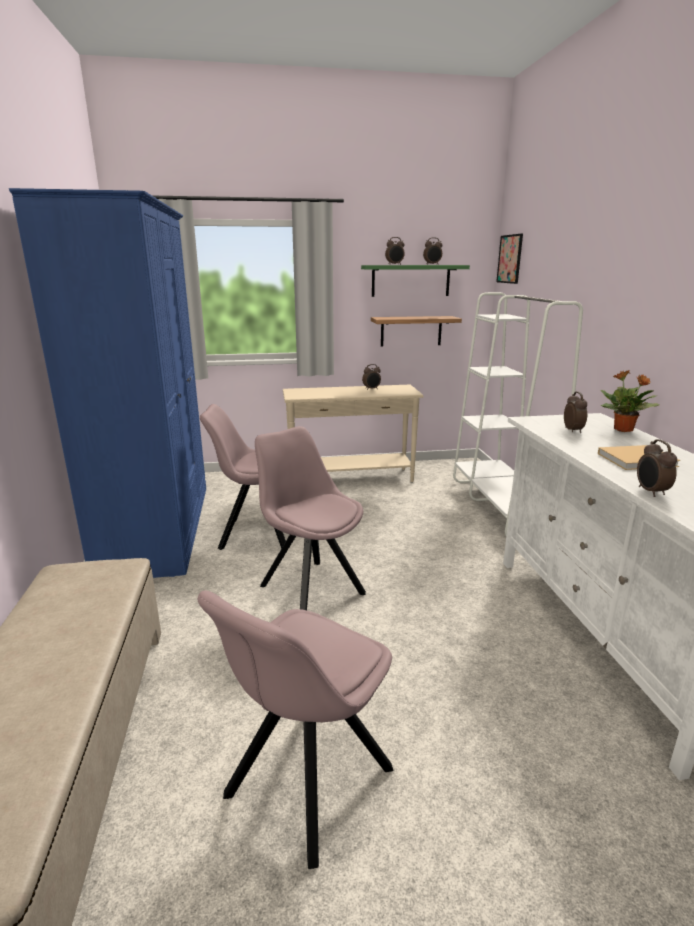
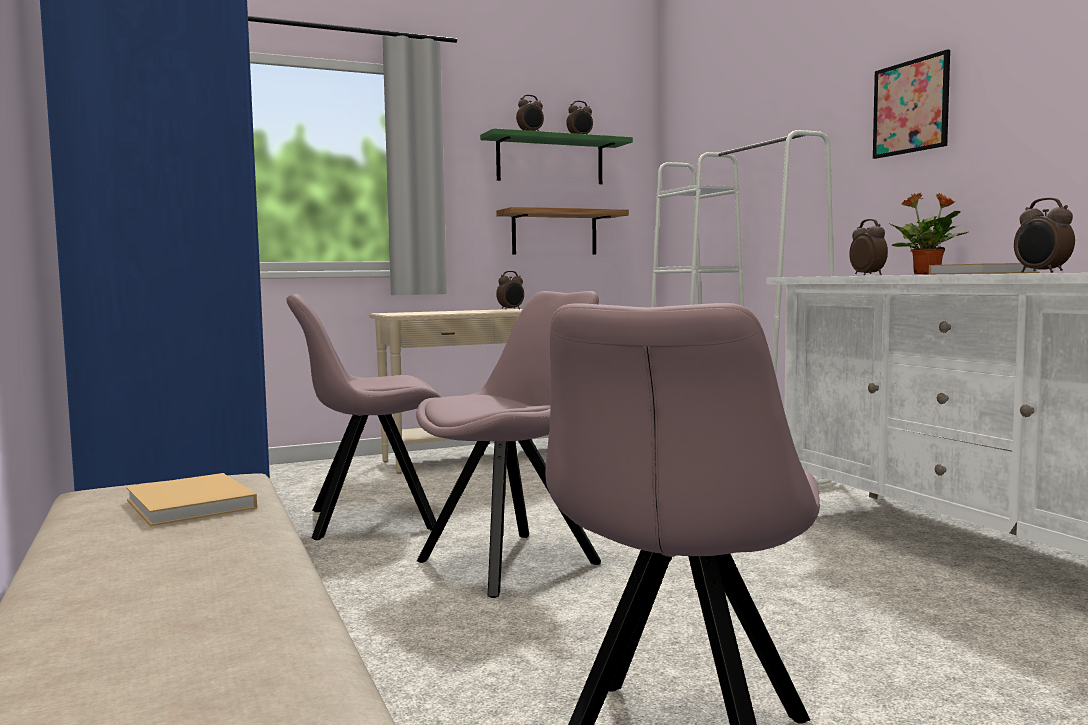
camera: 15 degrees left, 15 degrees down
pink chair [255,426,366,610] -> pink chair turned 105 degrees clockwise [416,291,601,598]
picture [496,234,523,284] -> picture moved to [873,49,950,159]
none -> beige book [126,473,257,526]

